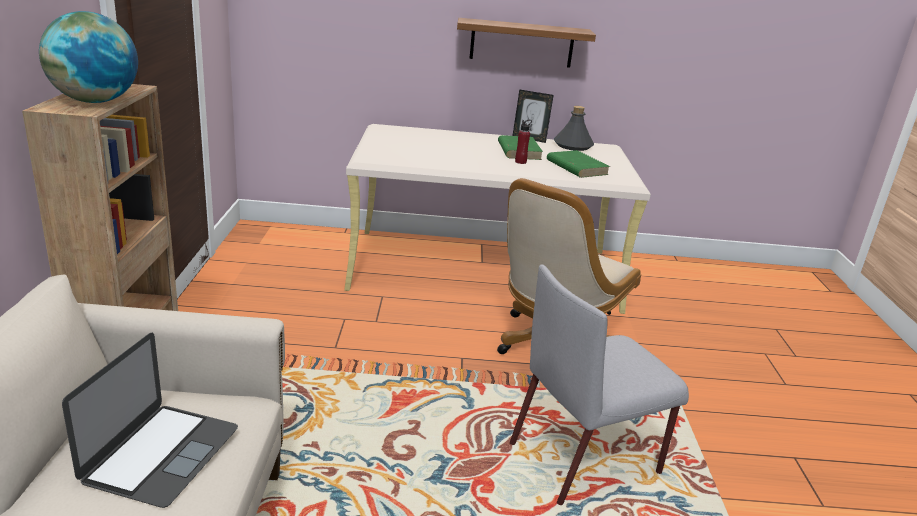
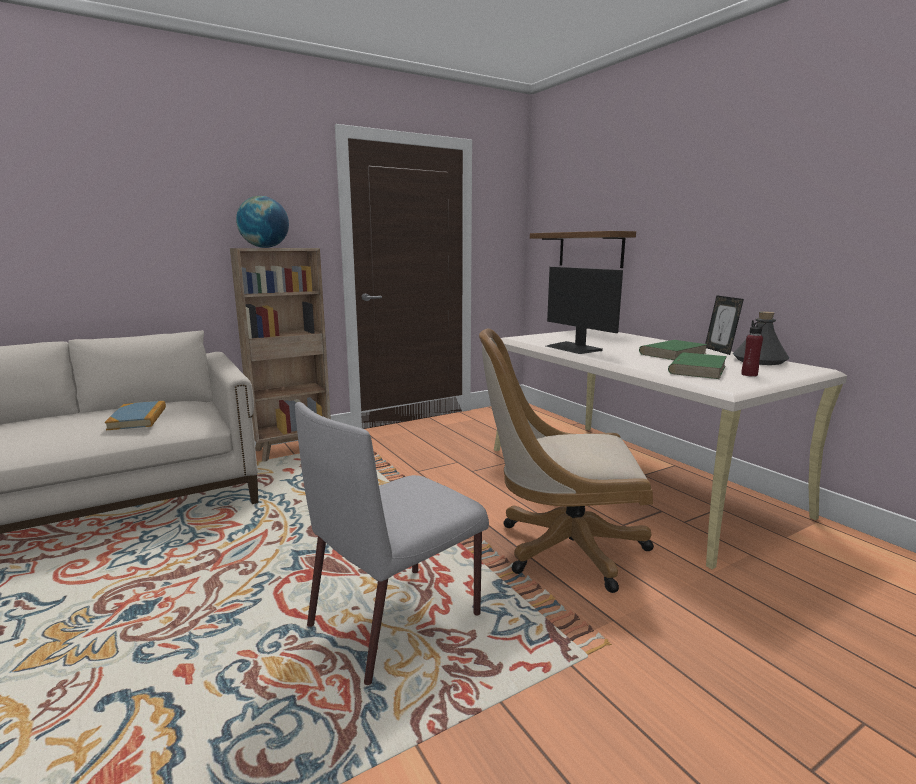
camera: 60 degrees right, 10 degrees down
laptop [62,333,238,508] -> book [105,401,166,430]
shelf [457,18,596,68] -> shelf moved to [530,231,636,268]
grey chair [510,265,689,505] -> grey chair turned 75 degrees counterclockwise [295,402,489,685]
red bottle [515,120,532,164] -> red bottle moved to [741,320,766,377]
none -> monitor [546,267,623,354]

